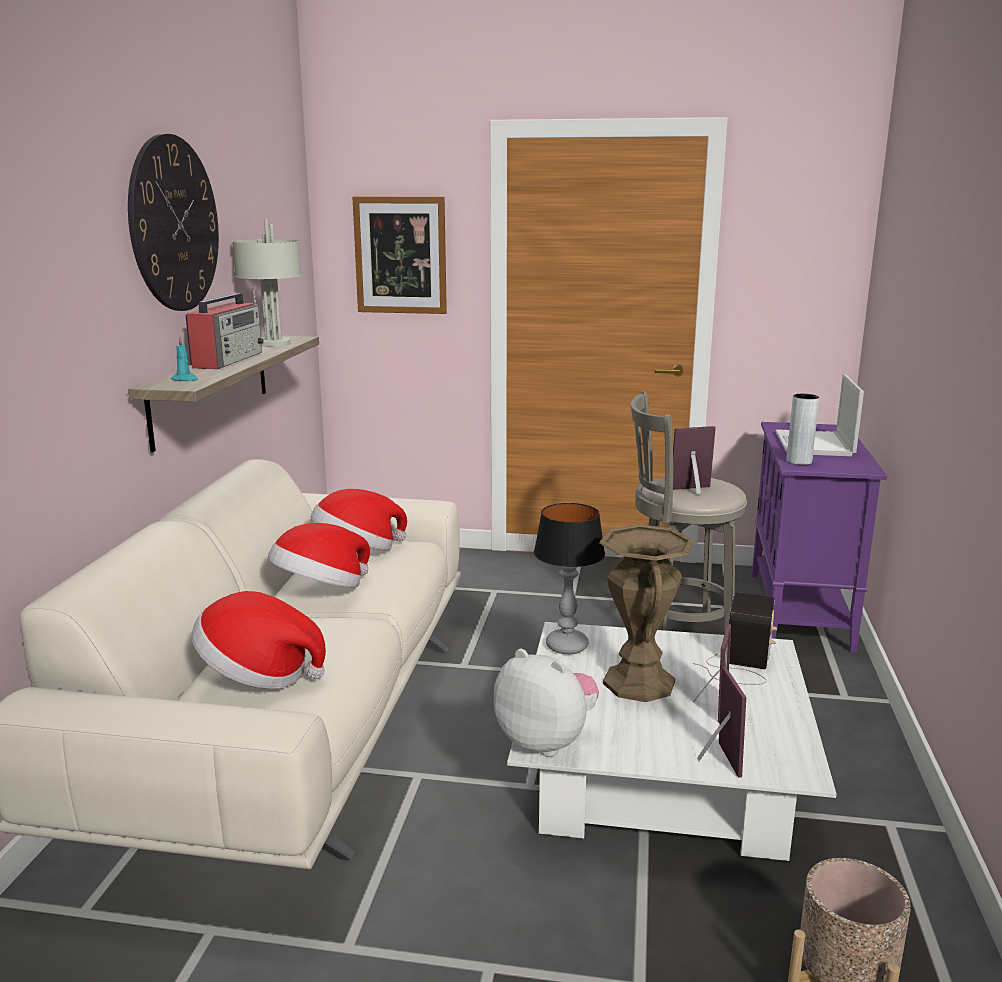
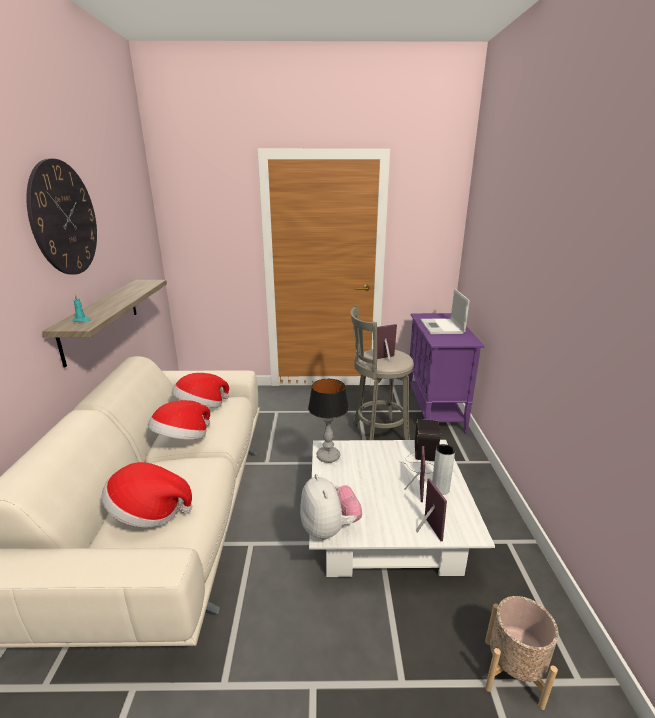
camera: 10 degrees left, 5 degrees up
radio [186,289,264,369] -> none
grey table lamp [232,219,301,347] -> none
picture [352,197,447,314] -> none
plush toy [494,649,599,757] -> plush toy turned 45 degrees clockwise [300,474,362,540]
brown vase [599,524,694,702] -> none
grey vase [787,394,819,465] -> grey vase moved to [432,444,455,495]

